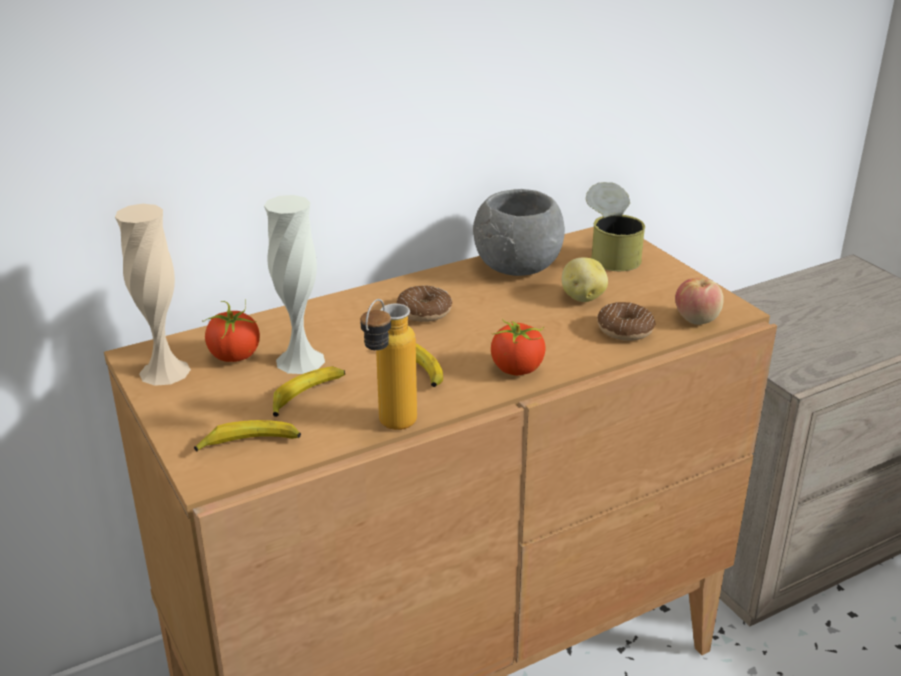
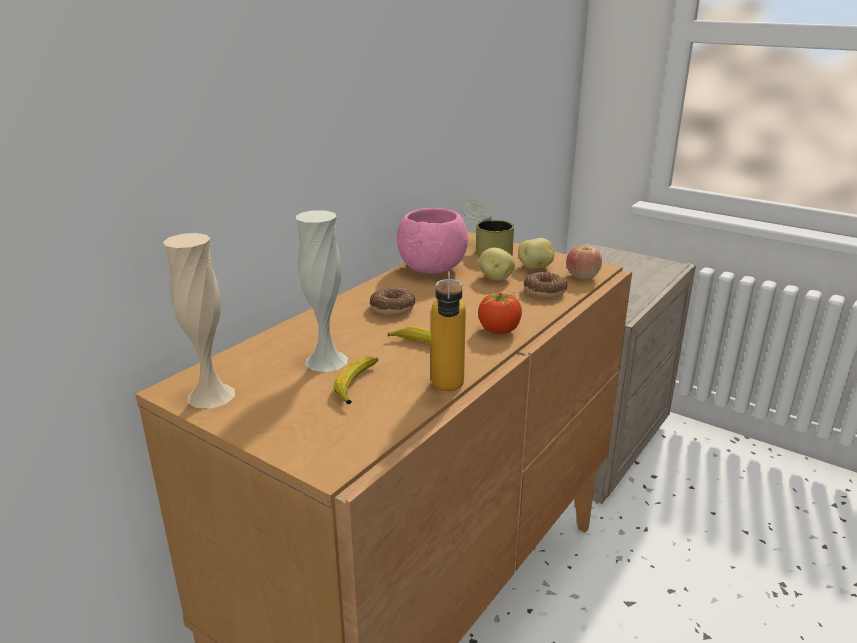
camera: 25 degrees left, 5 degrees down
banana [194,420,301,452] -> none
tomato [205,299,260,362] -> none
grey bowl [473,189,565,276] -> pink bowl [397,208,468,274]
none -> potato [518,238,554,269]

